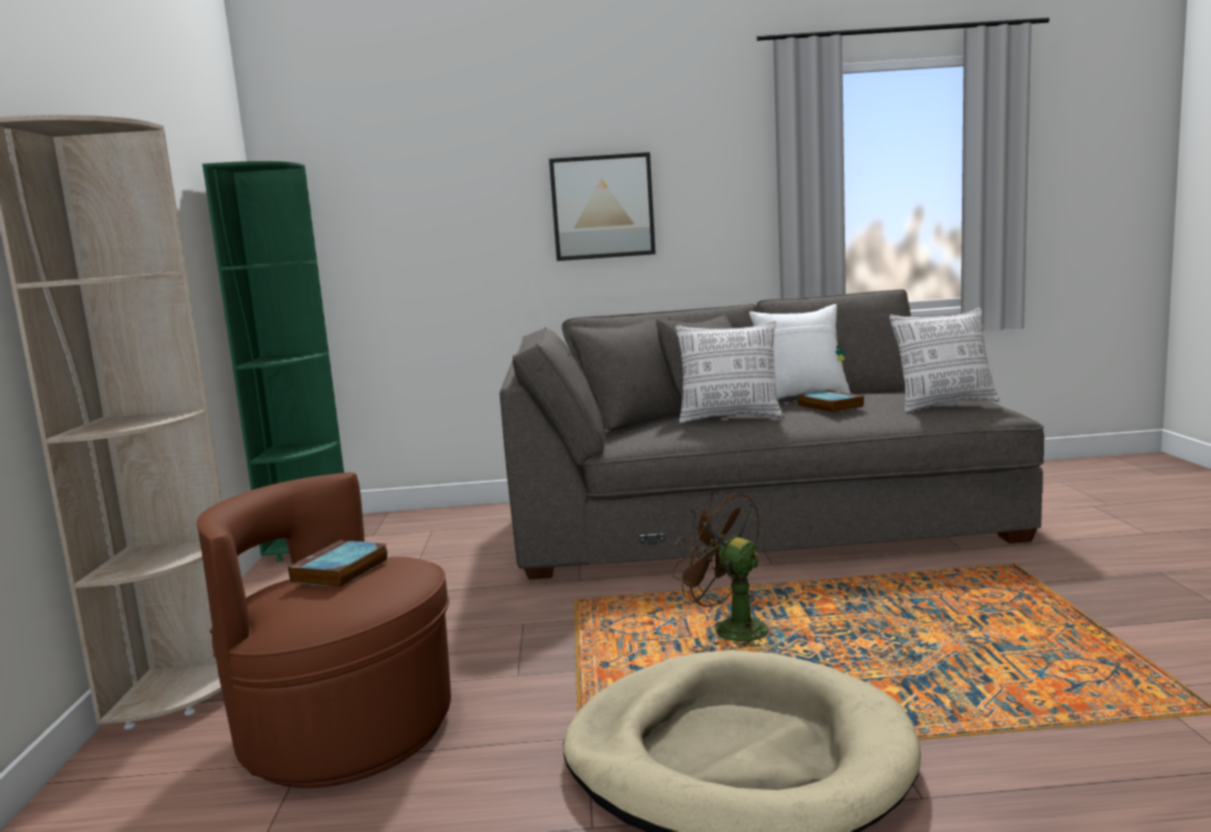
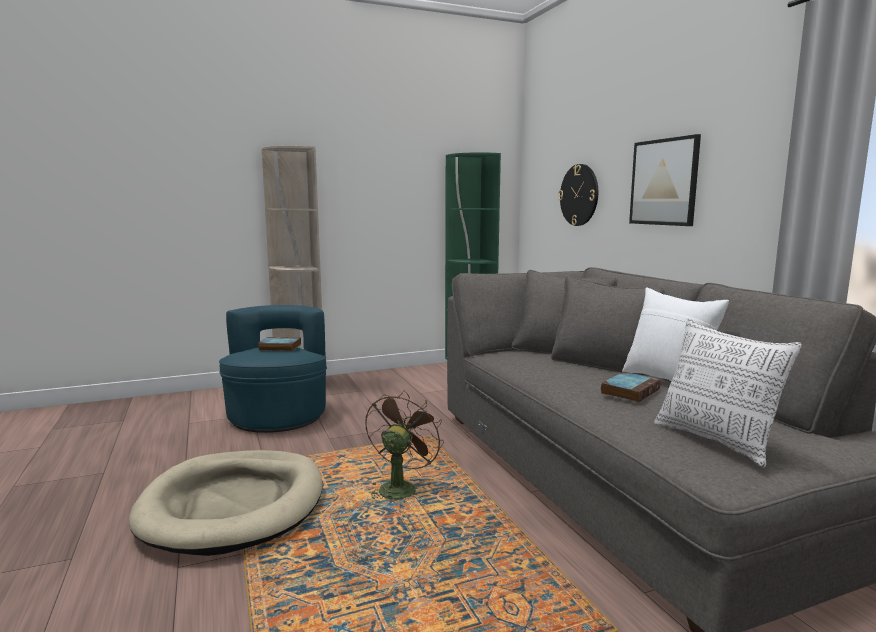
camera: 70 degrees right, 0 degrees up
brown armchair [197,472,451,788] -> turquoise armchair [219,305,327,433]
pillow [675,321,783,423] -> none
none -> wall clock [558,164,598,226]

